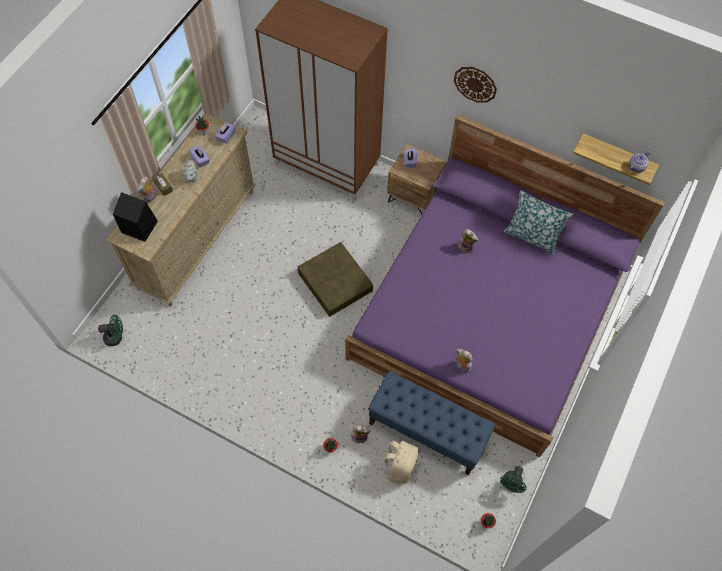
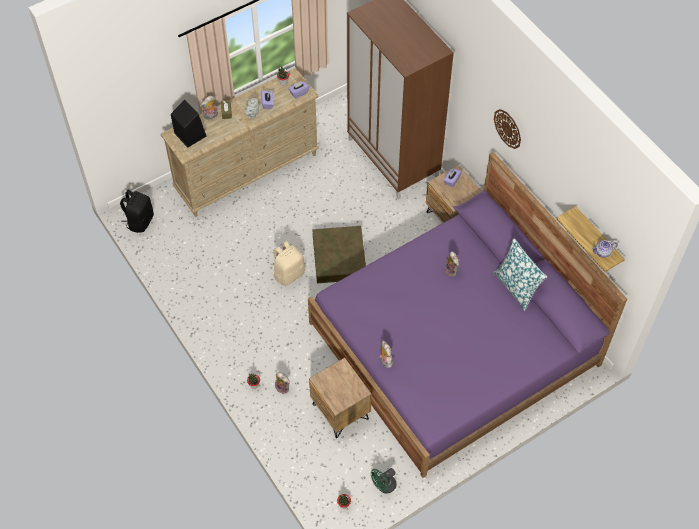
camera: 30 degrees right, 5 degrees down
green fan [98,315,123,346] -> black backpack [120,190,154,233]
blue bench [368,371,496,475] -> brown nightstand [309,358,372,438]
beige backpack [378,440,419,484] -> beige backpack moved to [272,241,305,286]

